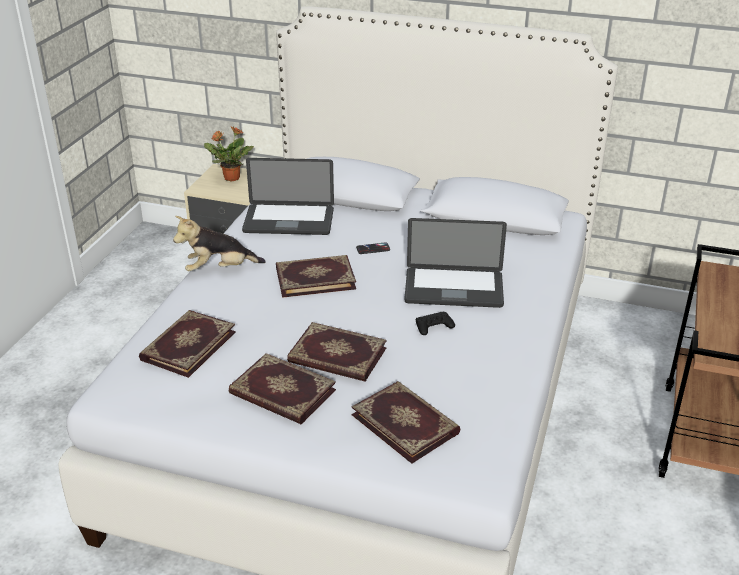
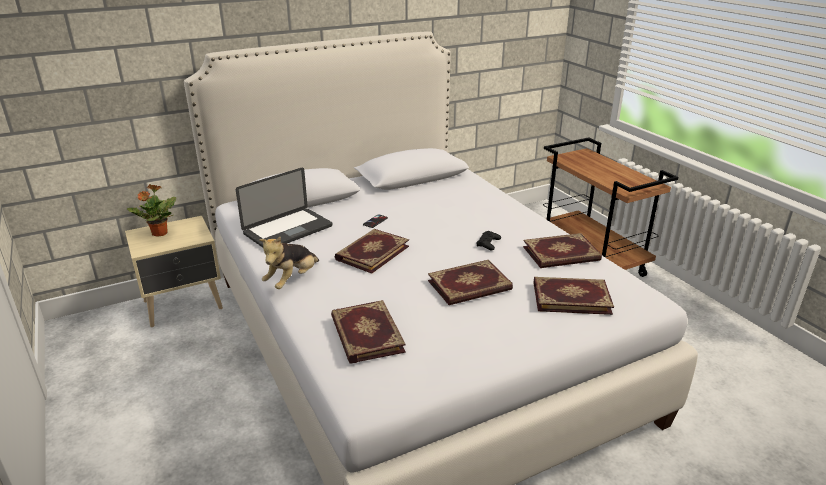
camera: 45 degrees left, 5 degrees down
book [229,353,336,424] -> book moved to [523,233,602,268]
laptop [404,218,507,308] -> none

